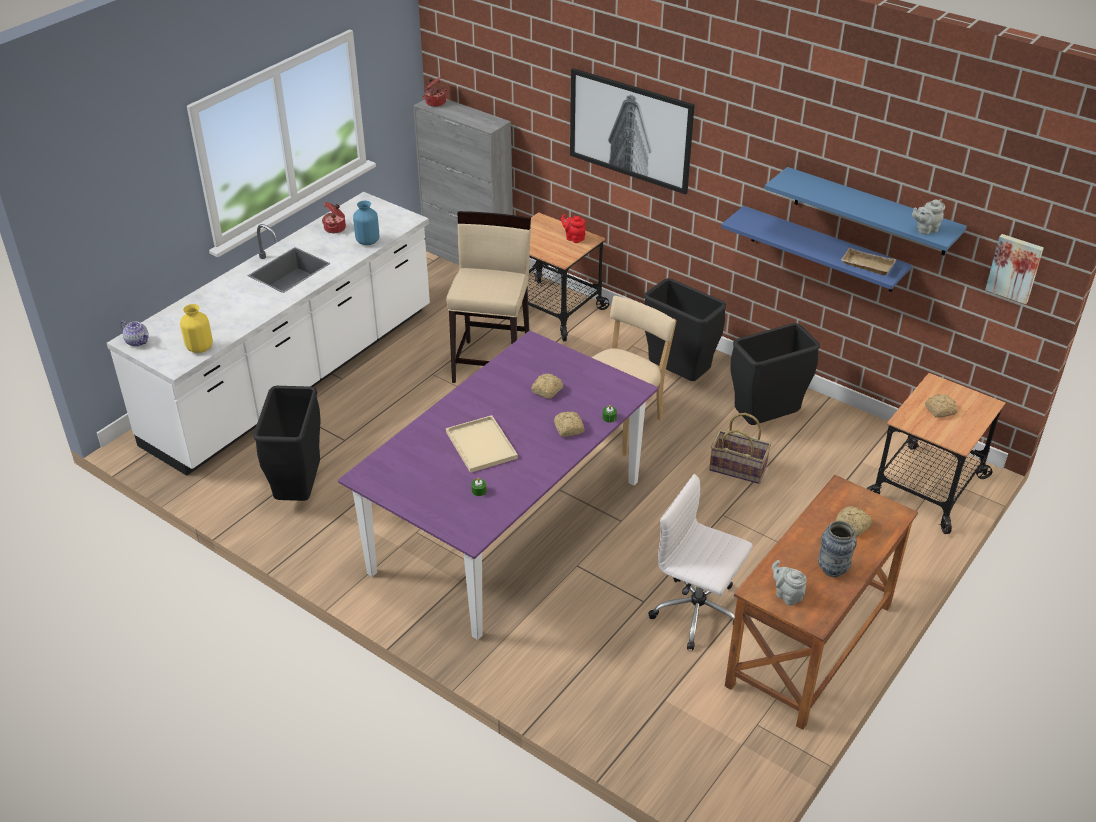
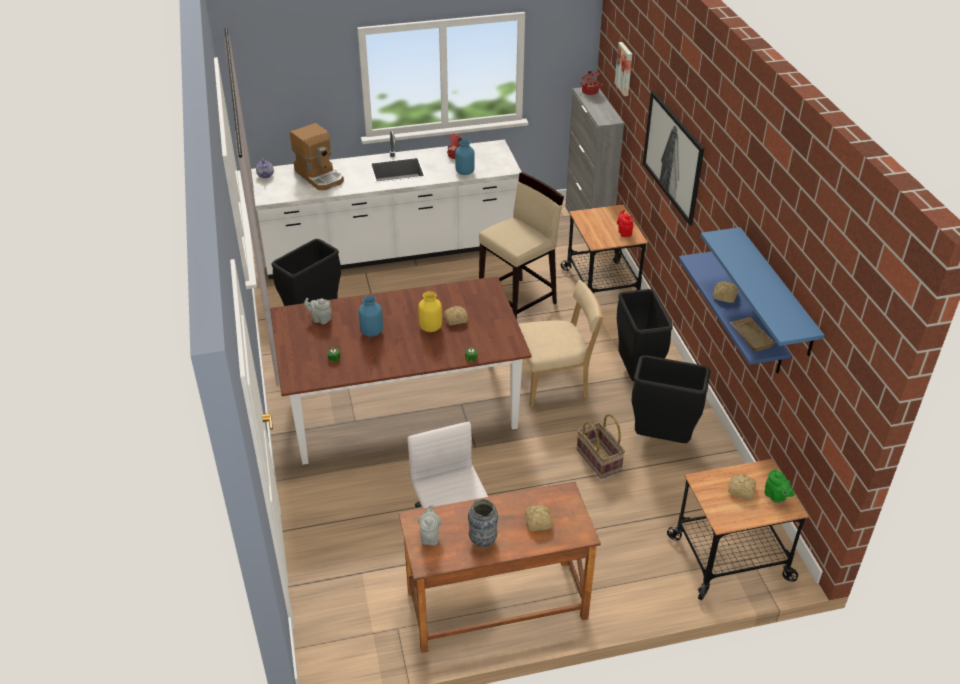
camera: 40 degrees right, 0 degrees up
yellow vase [180,304,213,353] -> yellow vase moved to [418,291,442,332]
purple dining table [338,331,658,640] -> brown dining table [270,276,532,464]
beige tray [446,415,518,473] -> blue vase [358,296,383,337]
bread [554,411,585,437] -> bread moved to [713,281,739,303]
grey teapot [912,199,945,235] -> grey teapot moved to [304,298,331,324]
picture [985,234,1044,304] -> picture moved to [615,42,632,96]
none -> coffee machine [290,123,344,190]
none -> green teapot [765,469,795,503]

